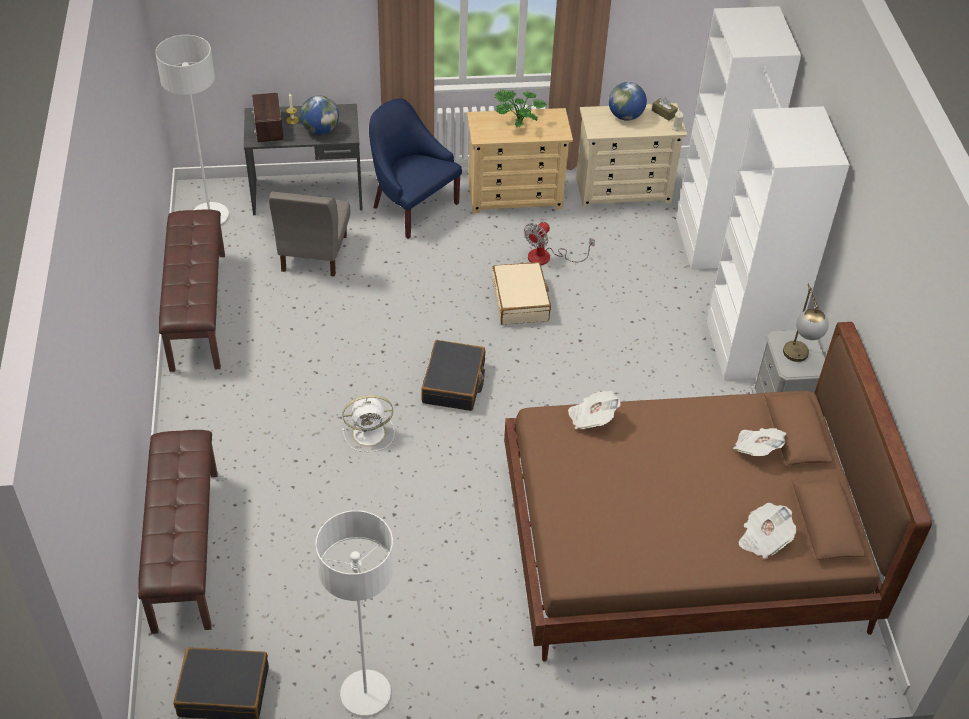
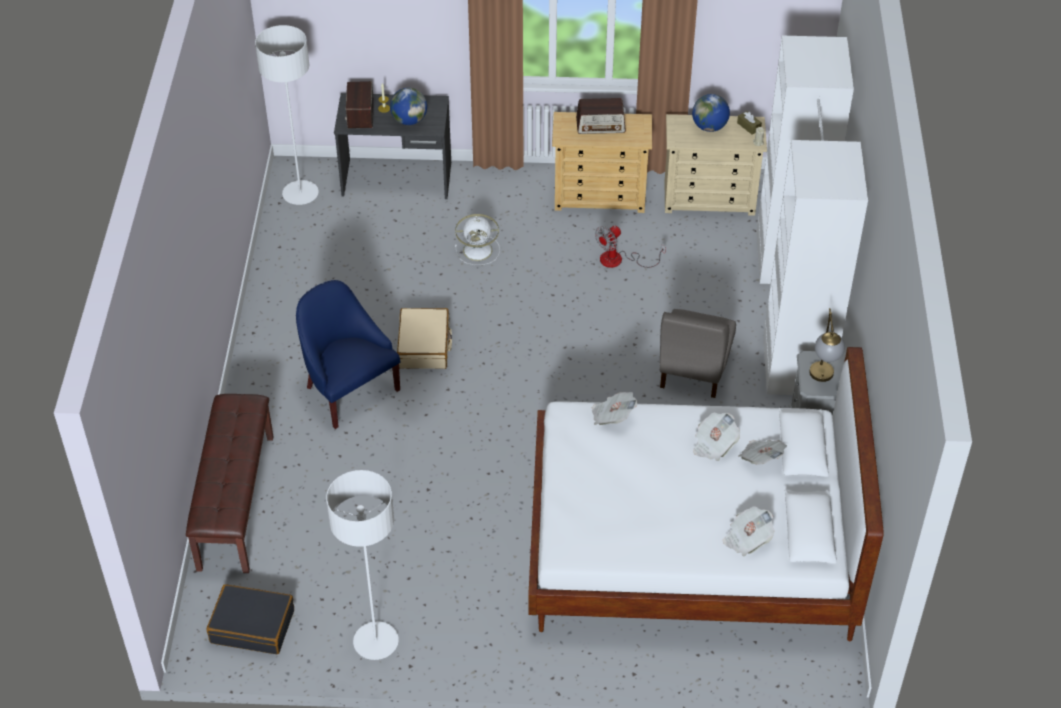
camera: 10 degrees right, 0 degrees up
brown bench [159,209,225,372] -> none
grey chair [269,191,351,277] -> grey chair moved to [659,309,736,398]
white fan [342,395,395,452] -> white fan moved to [455,214,500,265]
blue armchair [369,98,462,239] -> blue armchair moved to [296,280,400,429]
black suitcase [421,340,485,411] -> none
beige suitcase [492,262,551,325] -> beige suitcase moved to [397,308,452,369]
potted plant [494,89,547,127] -> radio [576,98,626,134]
brown bed [504,322,932,662] -> white bed [528,347,884,641]
none -> newspaper [693,413,740,461]

